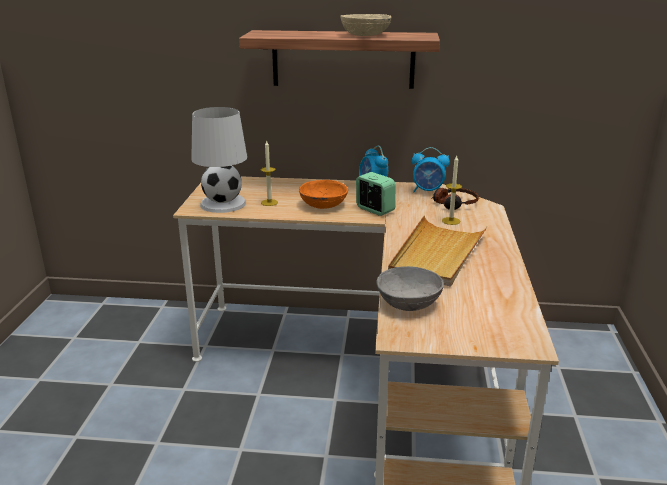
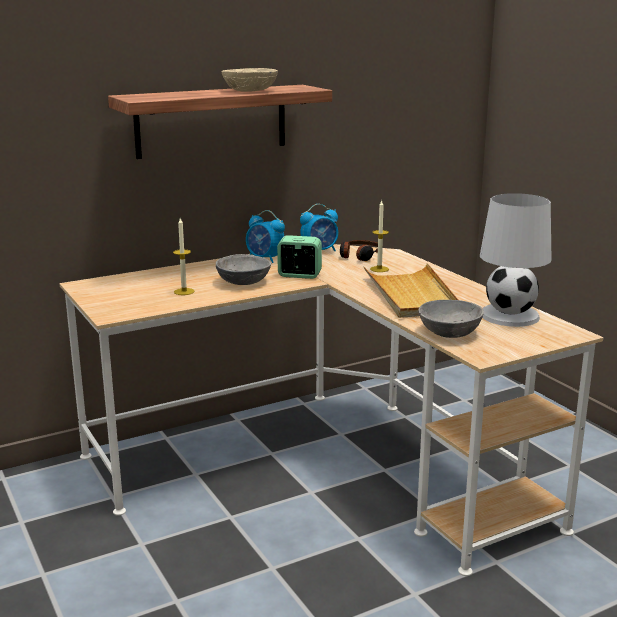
camera: 35 degrees left, 5 degrees down
white table lamp [191,107,247,213] -> white table lamp moved to [480,193,552,327]
orange bowl [299,180,348,209] -> grey bowl [216,254,271,285]

